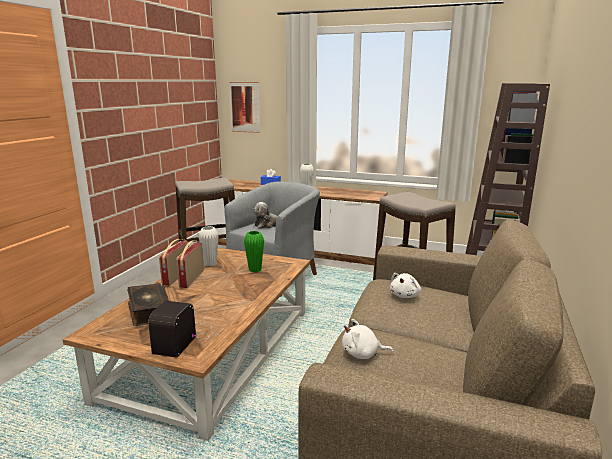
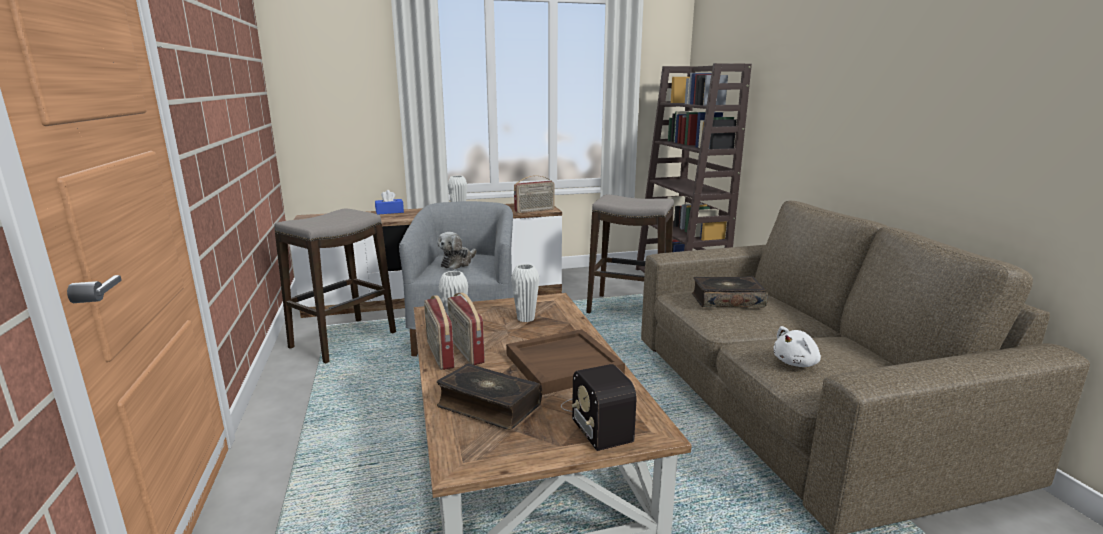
camera: 35 degrees left, 0 degrees up
picture [229,82,260,133] -> none
green vase [244,231,264,272] -> white vase [511,264,539,322]
white plush toy [390,273,421,298] -> book [692,276,768,308]
none -> brown tray [506,329,625,395]
none -> radio [514,175,554,213]

